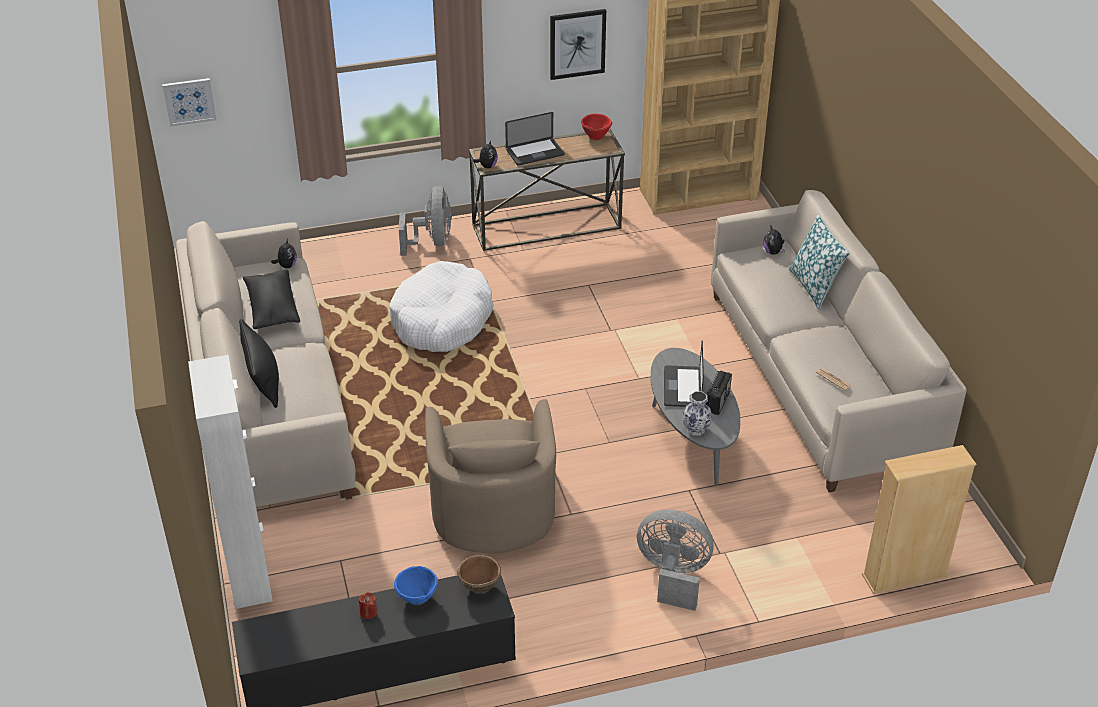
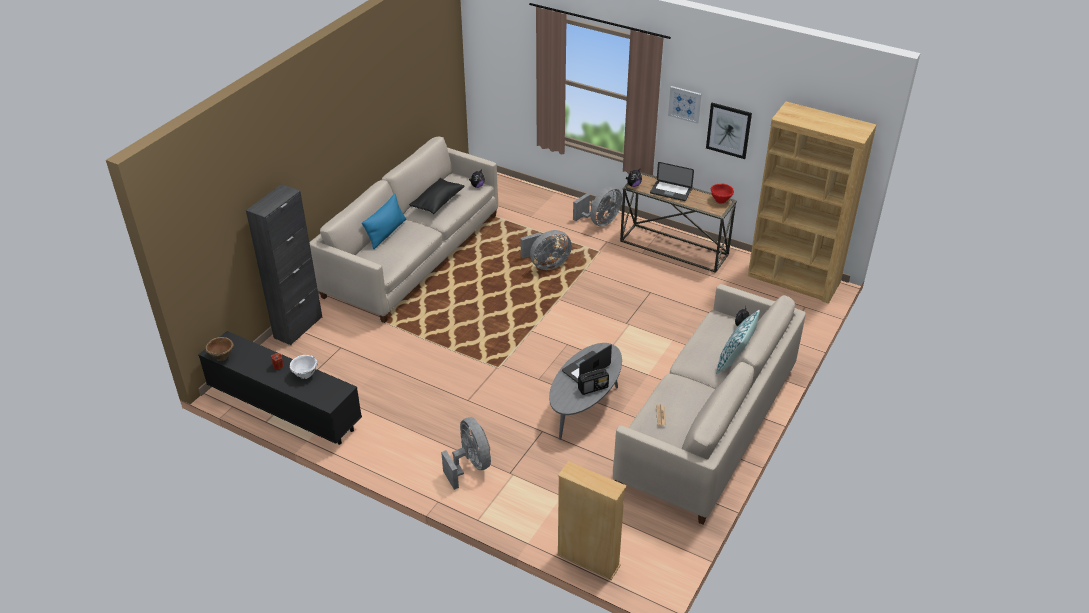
camera: 45 degrees right, 0 degrees up
picture [162,78,217,127] -> picture moved to [668,86,701,124]
white cabinet [188,355,273,609] -> black cabinet [246,184,322,345]
black pillow [239,319,279,408] -> blue pillow [362,194,406,250]
white dog bed [389,261,493,352] -> grey fan [520,230,572,270]
blue bowl [394,566,438,605] -> white bowl [290,355,318,379]
beige armchair [425,399,556,554] -> none
brown bowl [457,555,501,594] -> brown bowl moved to [205,337,234,361]
vase [683,391,712,436] -> none

